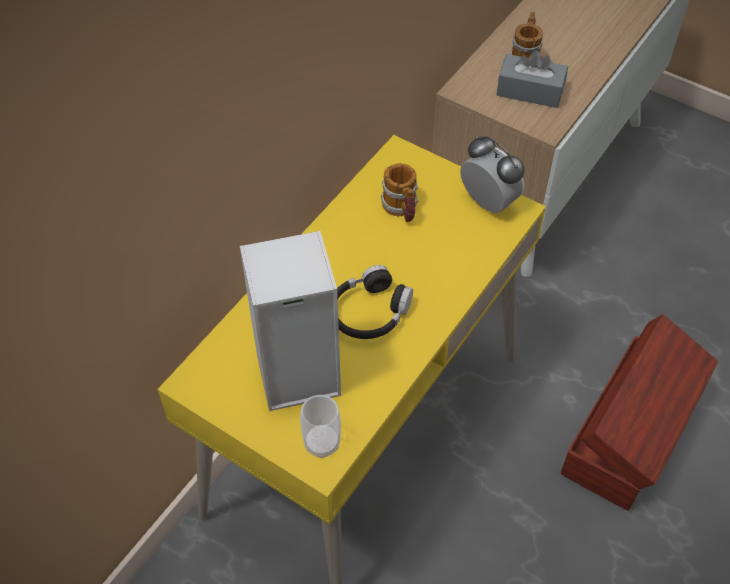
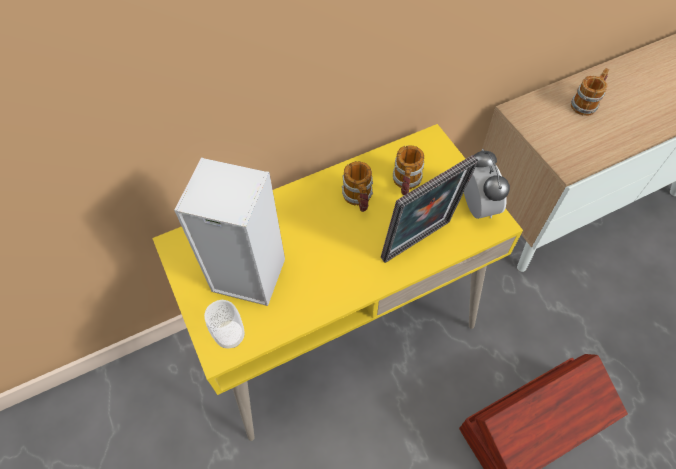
camera: 30 degrees right, 5 degrees up
black headphones [337,265,413,339] -> none
grey tissue box [496,50,568,108] -> none
none -> mug [342,161,373,212]
none -> picture frame [381,155,479,263]

